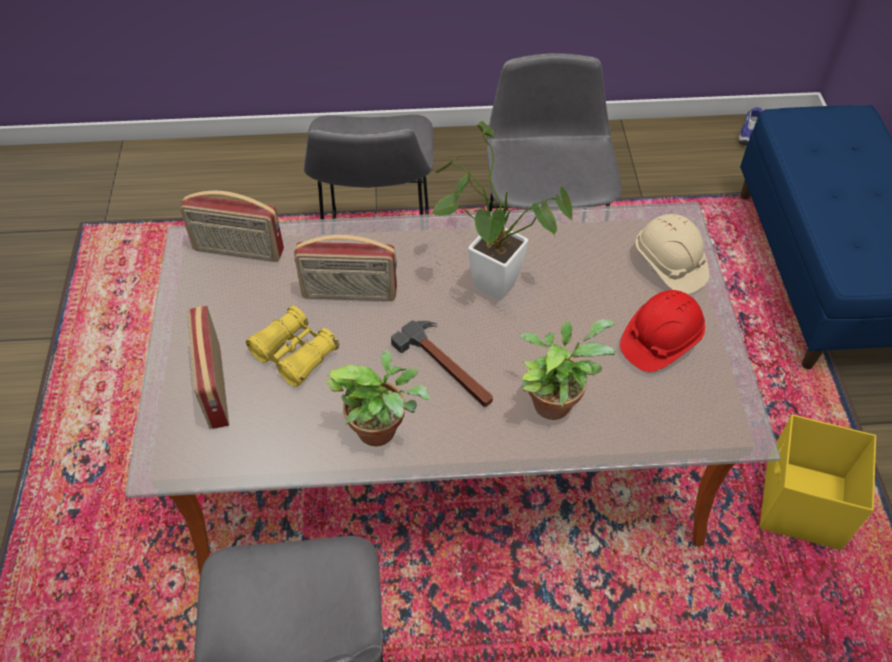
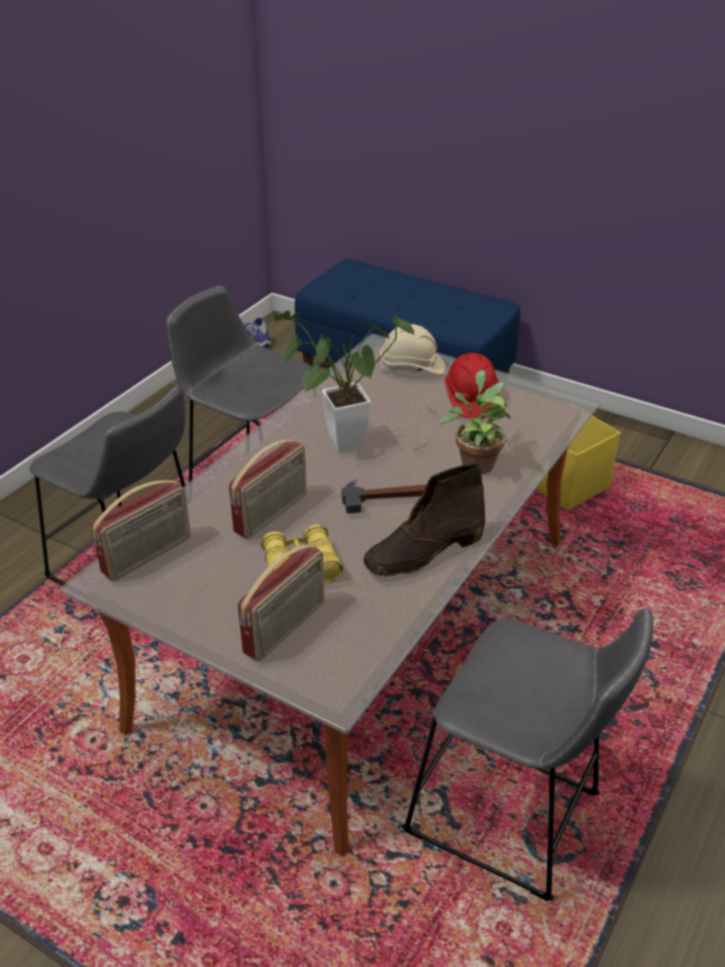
camera: 55 degrees left, 15 degrees down
radio [187,306,230,429] -> radio turned 75 degrees counterclockwise [238,544,325,661]
potted plant [326,350,431,446] -> brown boot [364,462,485,576]

